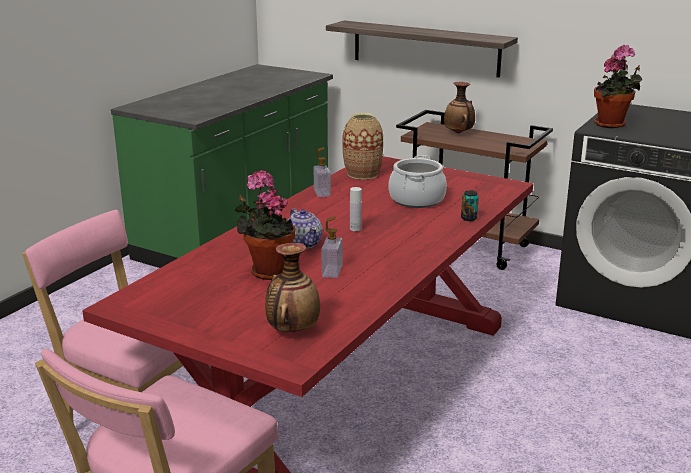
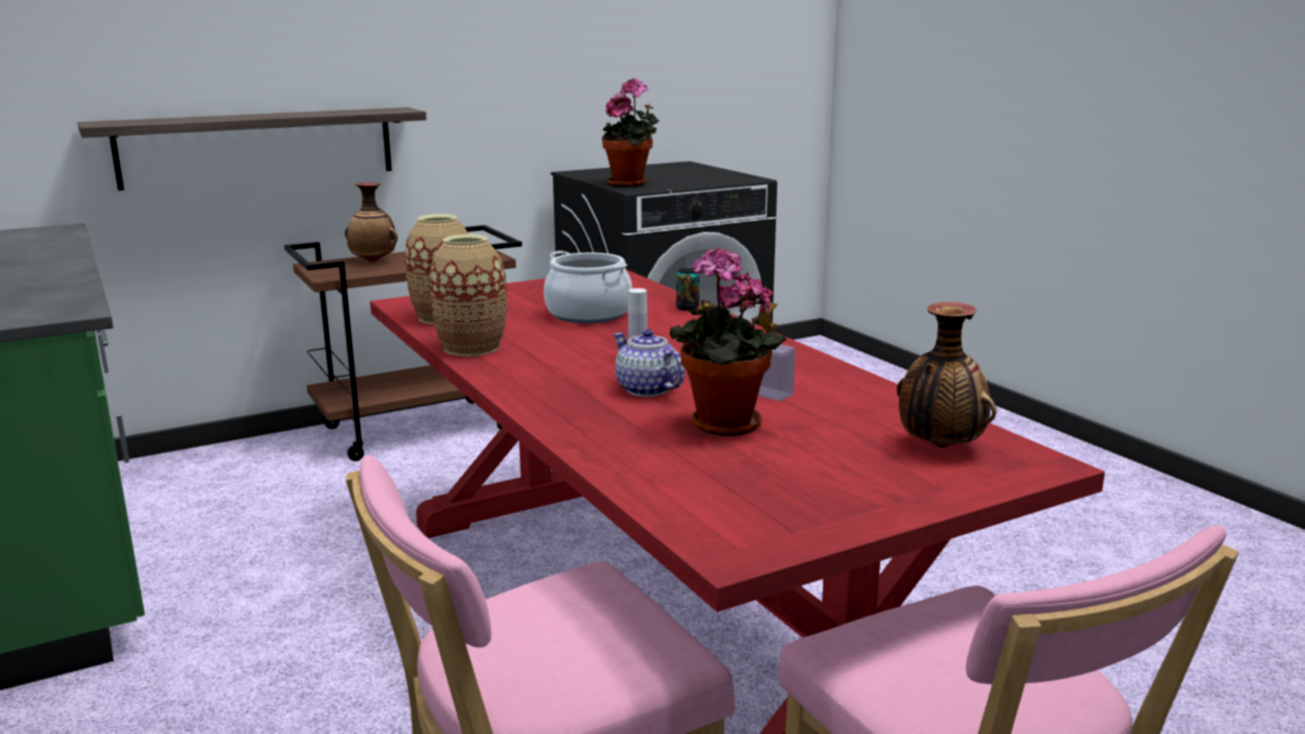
camera: 60 degrees left, 5 degrees down
teapot [288,208,323,249] -> teapot turned 135 degrees counterclockwise [613,329,685,397]
soap dispenser [314,147,331,197] -> vase [430,234,507,356]

